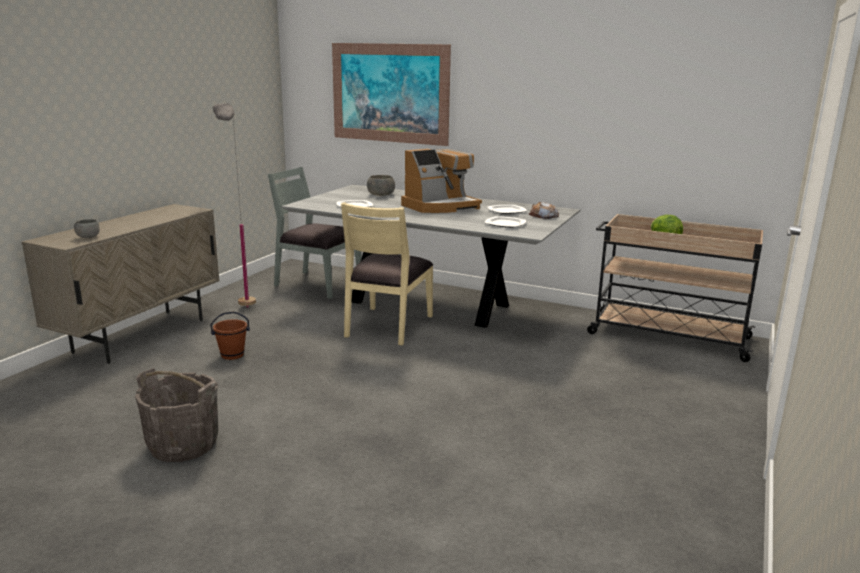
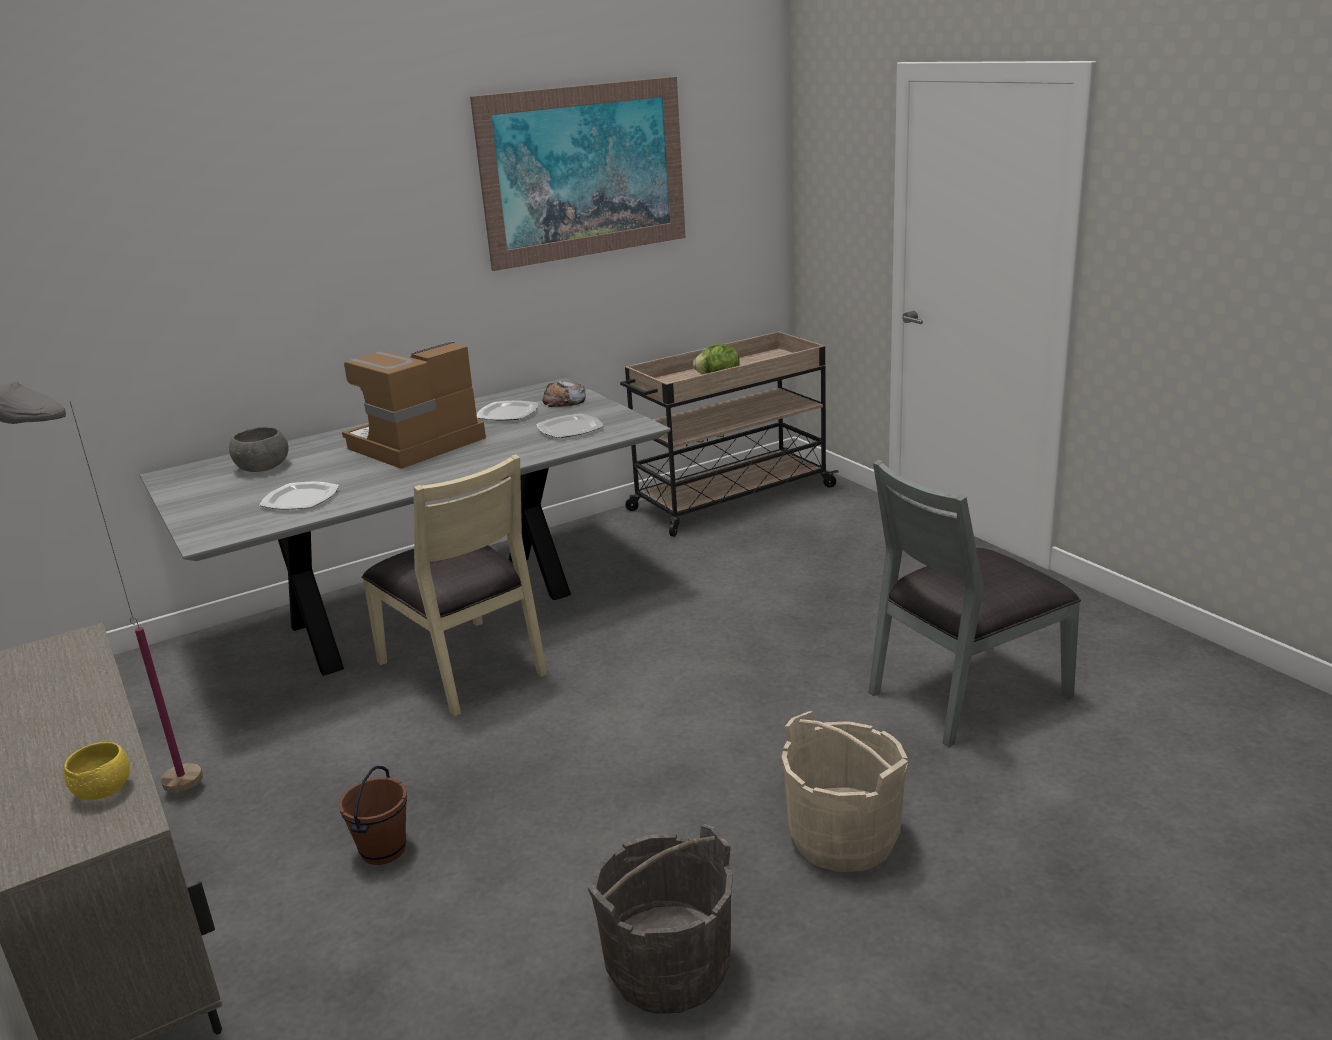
camera: 55 degrees left, 5 degrees up
grey bowl [74,219,100,238] -> yellow bowl [64,742,130,800]
grey chair [268,167,362,299] -> grey chair moved to [869,459,1081,747]
picture [332,43,451,146] -> picture moved to [470,77,686,271]
coffee machine [401,149,482,213] -> coffee machine turned 135 degrees counterclockwise [342,341,486,469]
none -> beige bucket [781,711,908,872]

